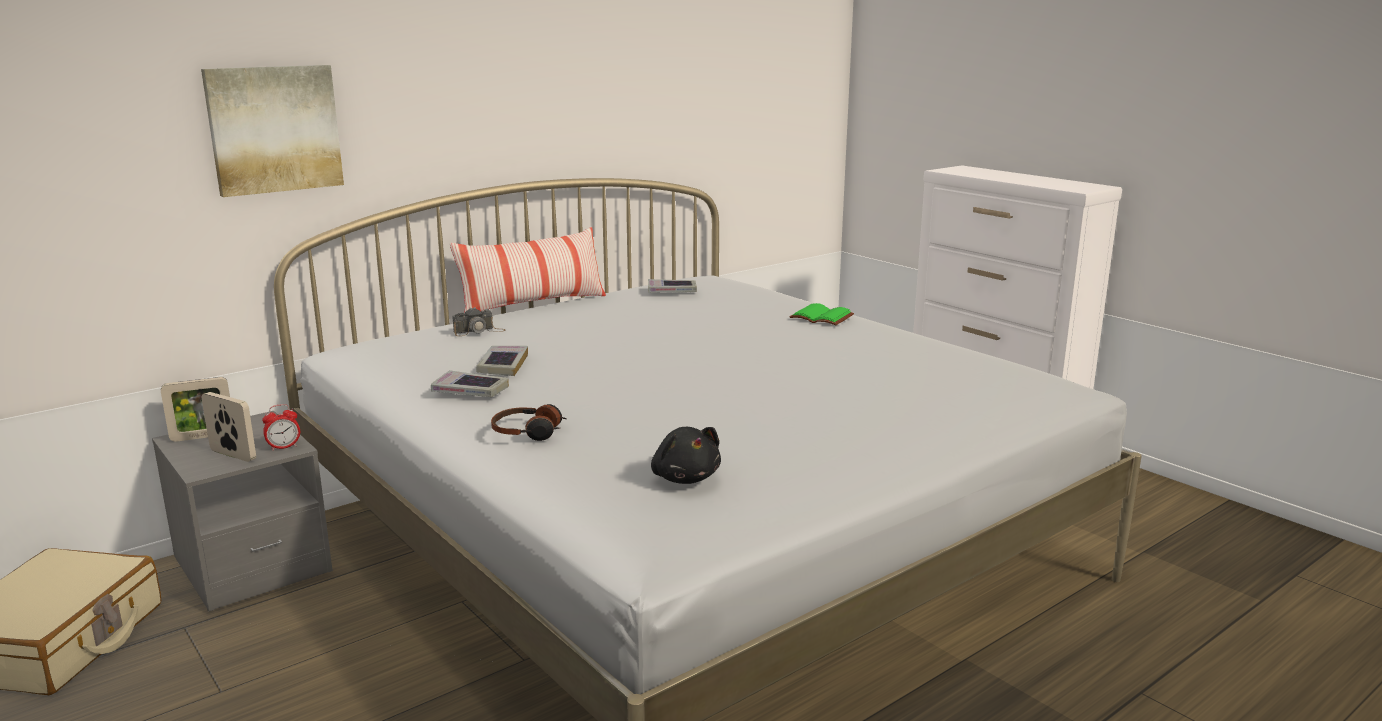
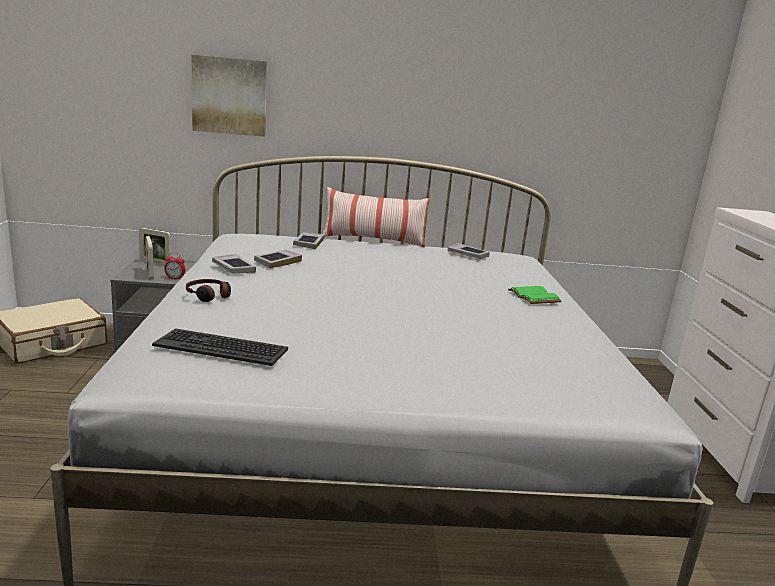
camera: 35 degrees right, 0 degrees up
camera [452,307,505,336] -> book [293,232,324,249]
black plush toy [651,427,721,484] -> keyboard [152,328,288,366]

